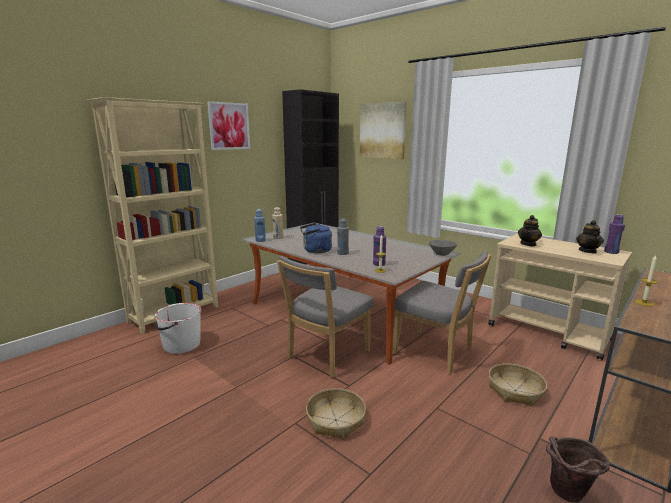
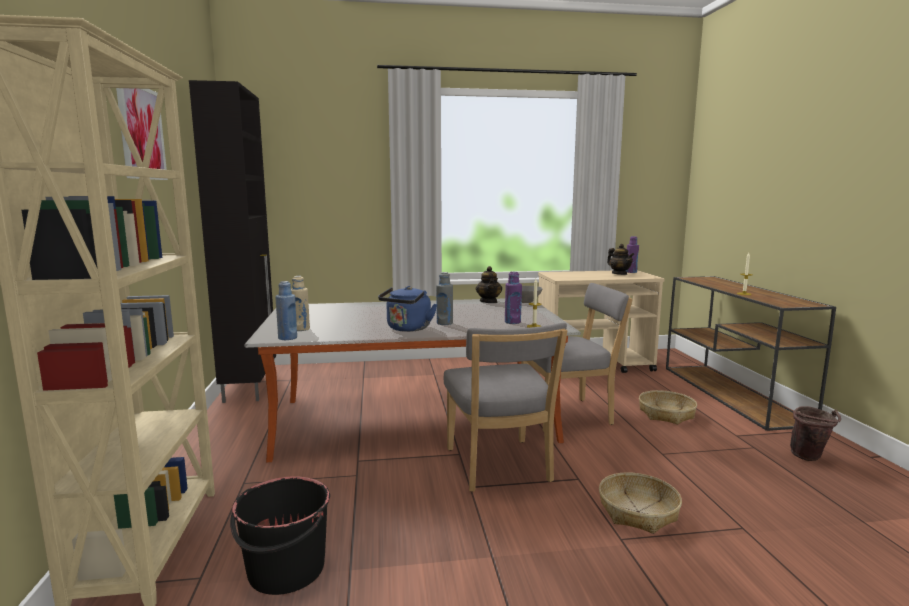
camera: 50 degrees left, 5 degrees down
white bucket [155,303,201,354] -> black bucket [230,476,330,595]
picture [360,102,407,159] -> none
teapot [518,215,542,247] -> teapot moved to [476,266,502,303]

